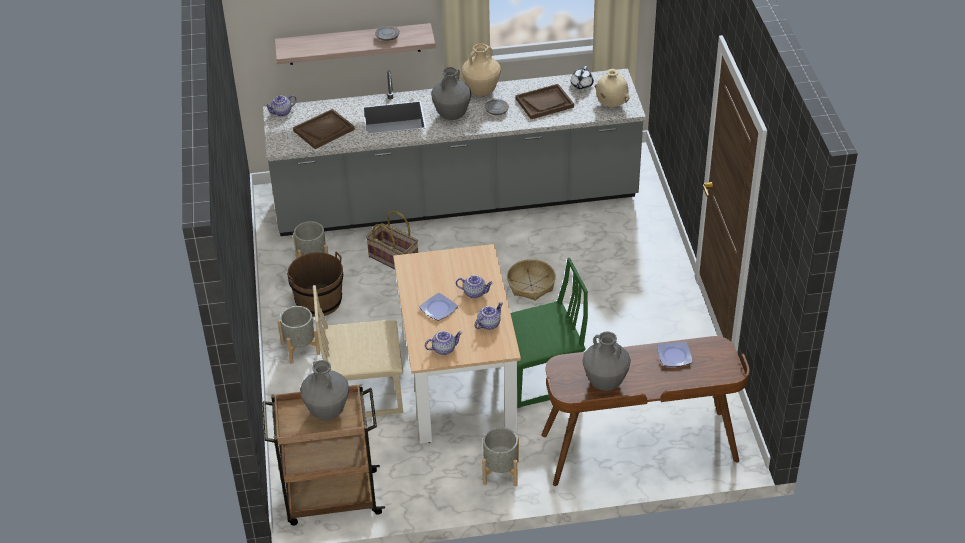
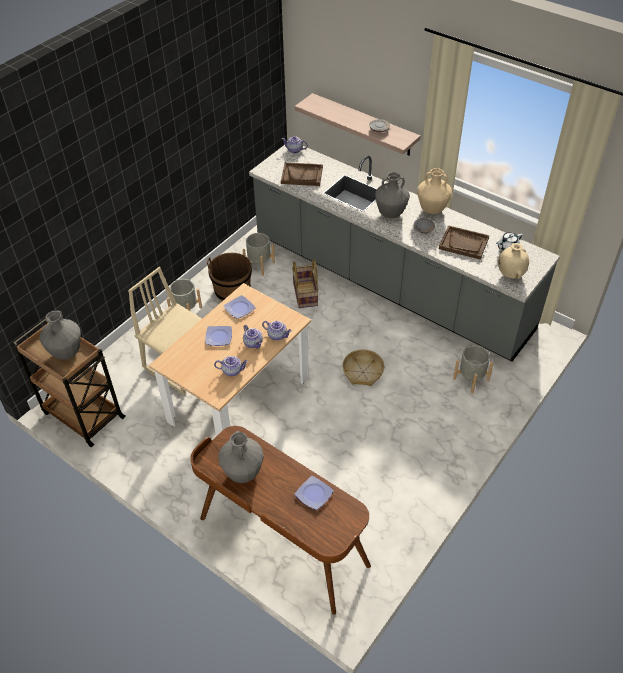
camera: 45 degrees right, 5 degrees up
teapot [425,331,462,355] -> teapot moved to [262,321,292,340]
grey planter [482,427,519,486] -> grey planter moved to [453,345,494,394]
green chair [511,258,588,408] -> none
none -> plate [224,295,256,319]

